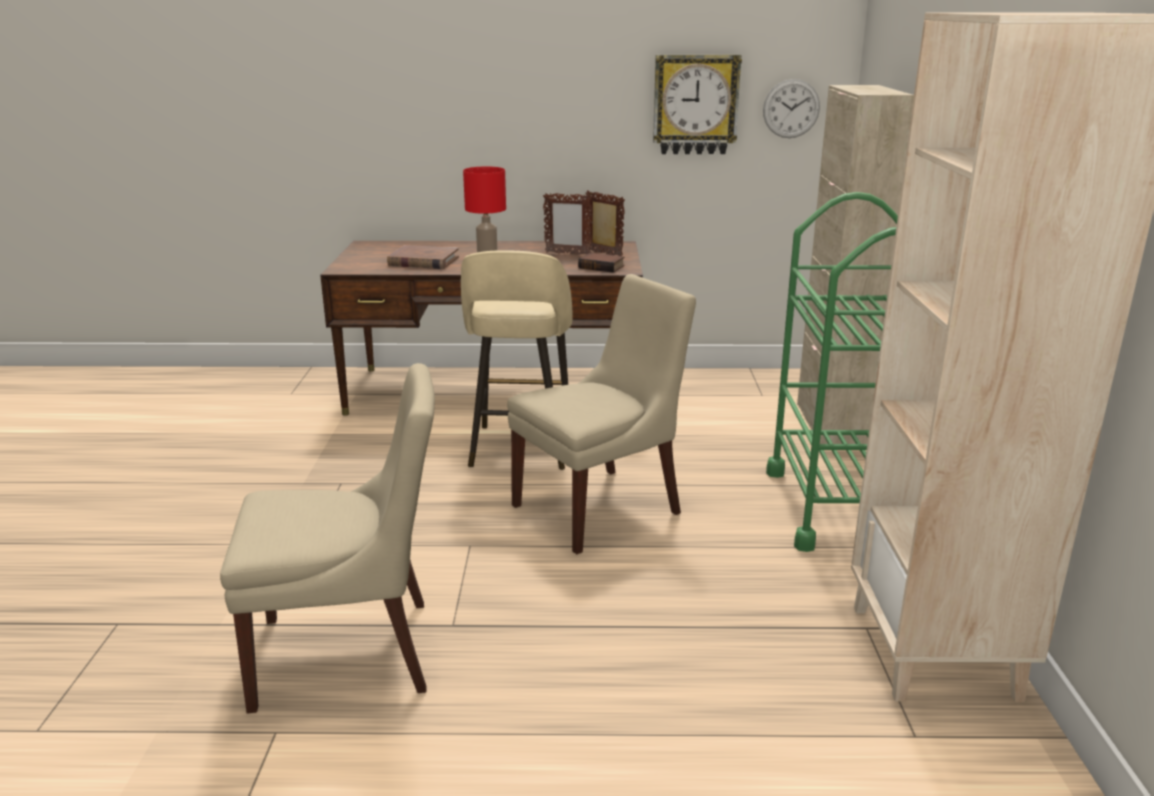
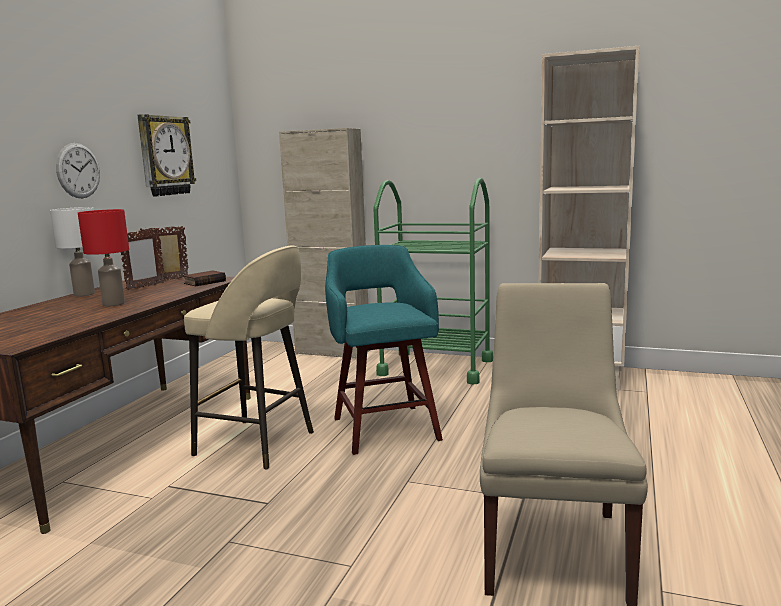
camera: 70 degrees left, 10 degrees down
brown book [387,245,459,269] -> none
beige chair [507,274,696,554] -> turquoise stool [325,245,443,455]
wall clock [763,79,820,138] -> wall clock moved to [56,143,100,198]
none -> white table lamp [50,207,95,296]

